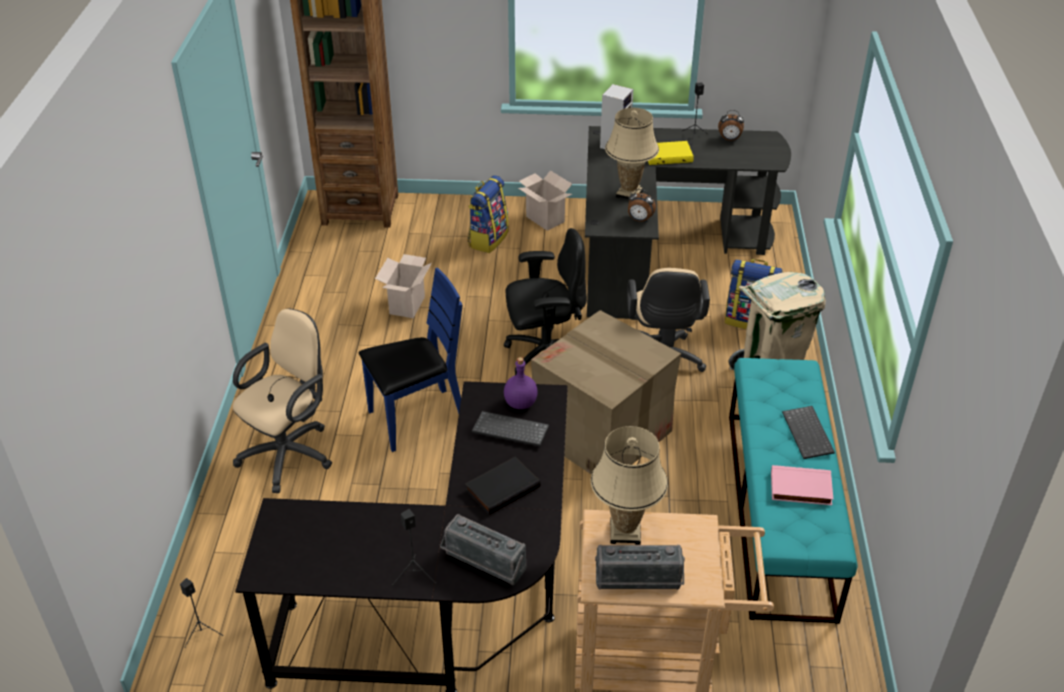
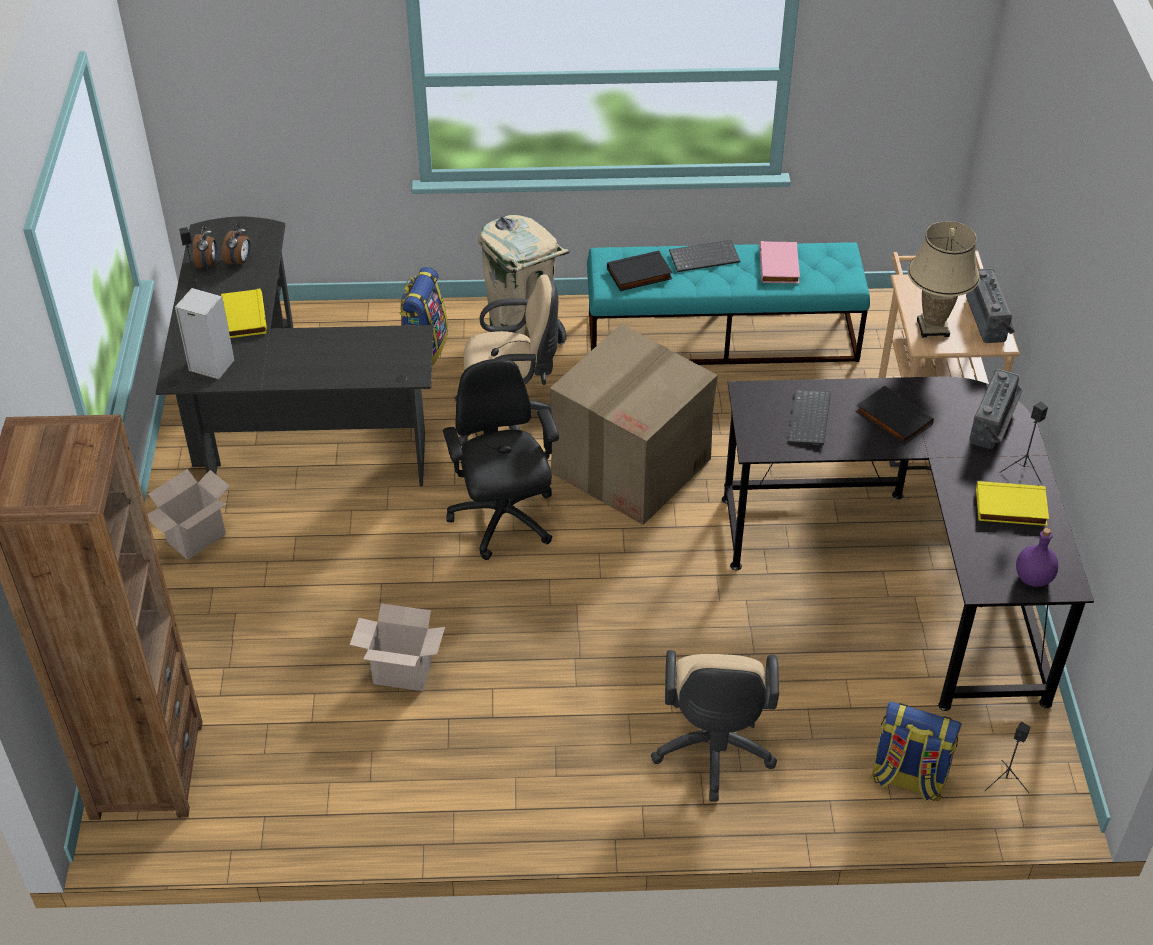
camera: 95 degrees left, 5 degrees up
beige office chair [233,308,332,493] -> beige office chair turned 120 degrees counterclockwise [651,650,779,802]
blue chair [359,268,463,452] -> none
backpack [467,175,509,253] -> backpack moved to [870,702,962,801]
purple bottle [504,357,538,409] -> purple bottle moved to [1016,528,1058,587]
beige table lamp [605,108,659,199] -> none
alarm clock [628,189,656,222] -> alarm clock moved to [222,224,250,267]
none -> black book [607,251,673,291]
none -> yellow book [976,481,1049,526]

